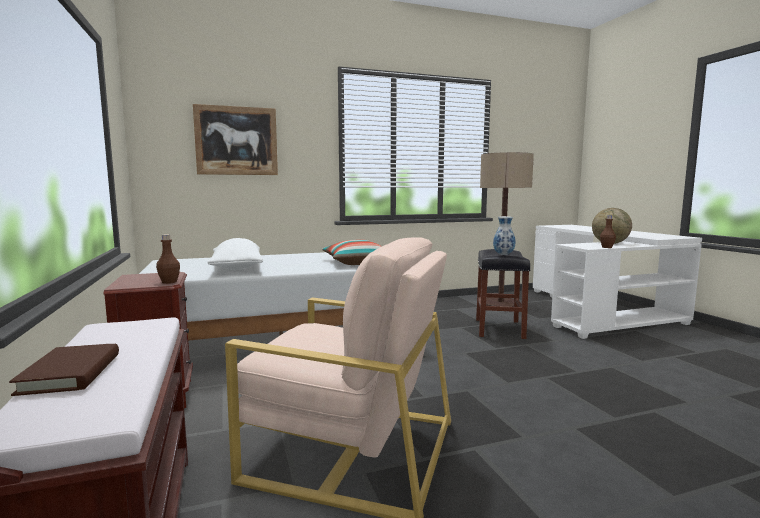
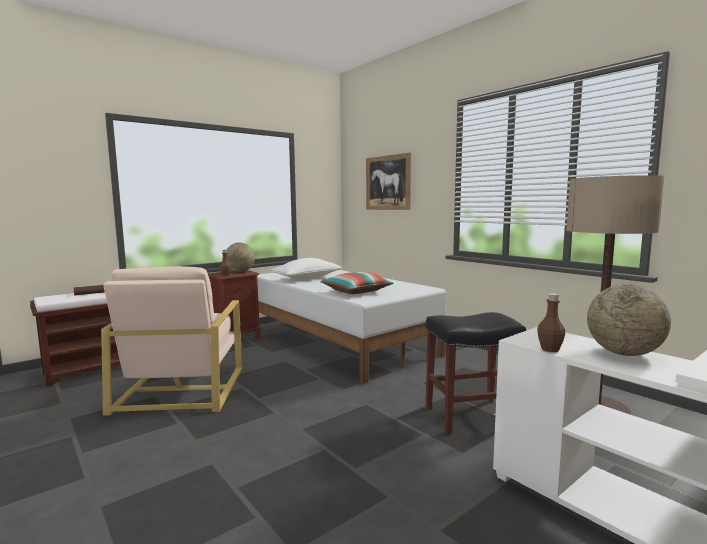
camera: 70 degrees right, 0 degrees up
vase [493,216,515,255] -> none
none -> globe [227,243,255,272]

